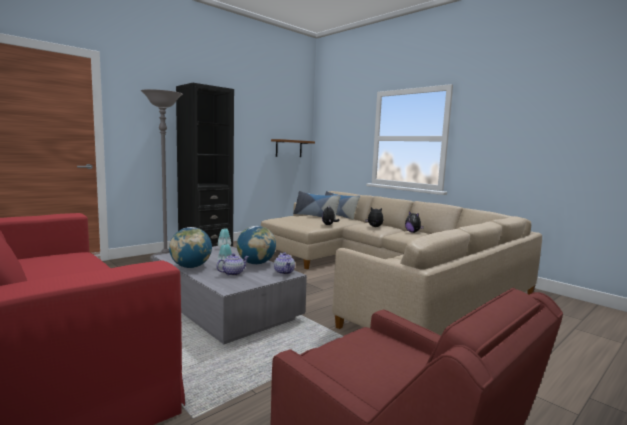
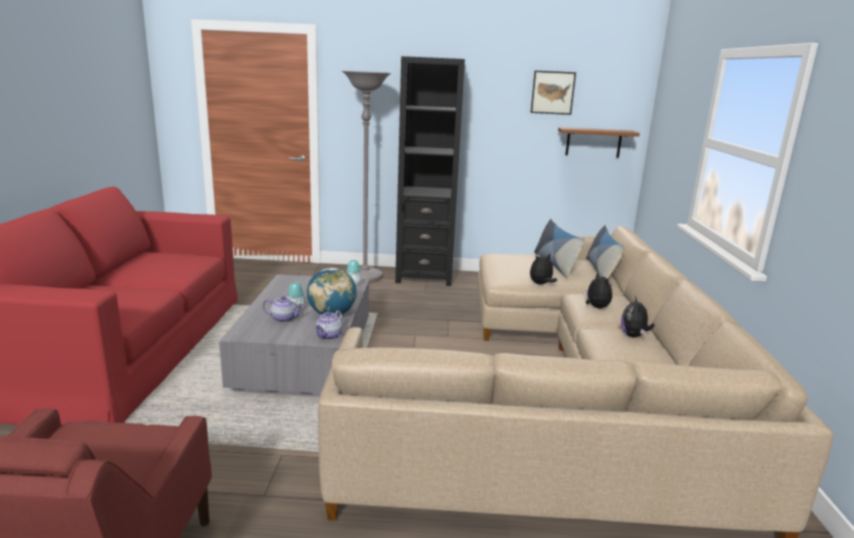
camera: 45 degrees right, 10 degrees up
globe [169,227,212,268] -> none
none -> picture [531,71,576,115]

